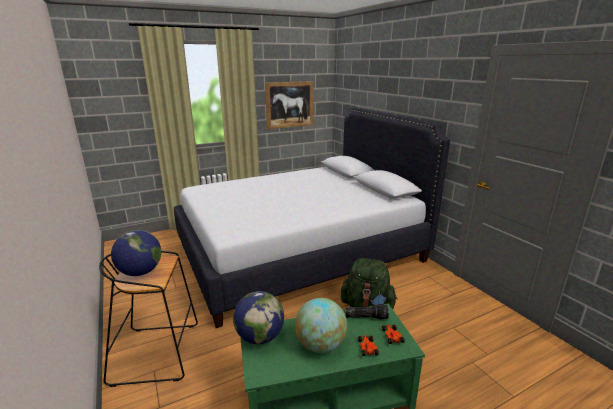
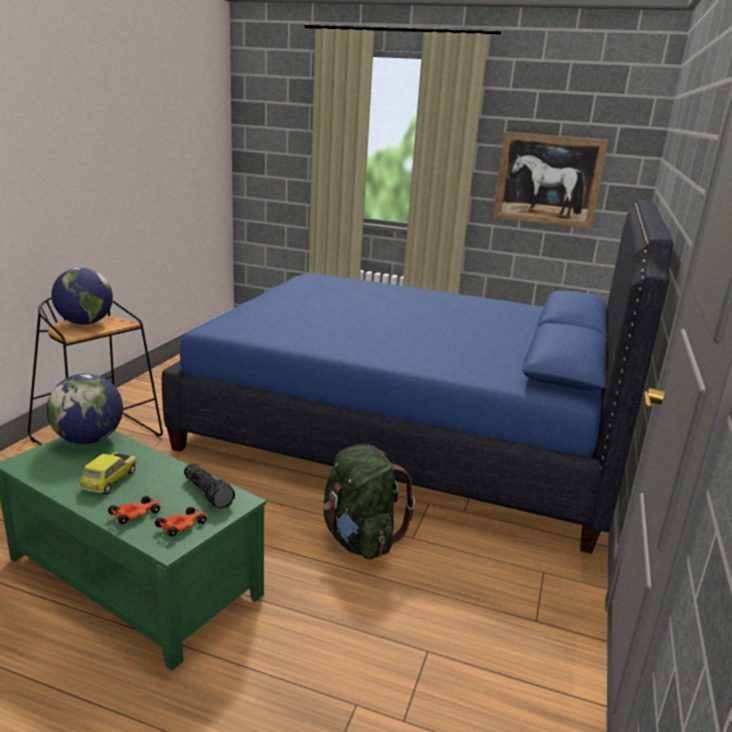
camera: 45 degrees right, 0 degrees up
white bed [174,108,450,328] -> blue bed [162,200,673,554]
globe [295,298,347,353] -> toy car [78,452,137,494]

